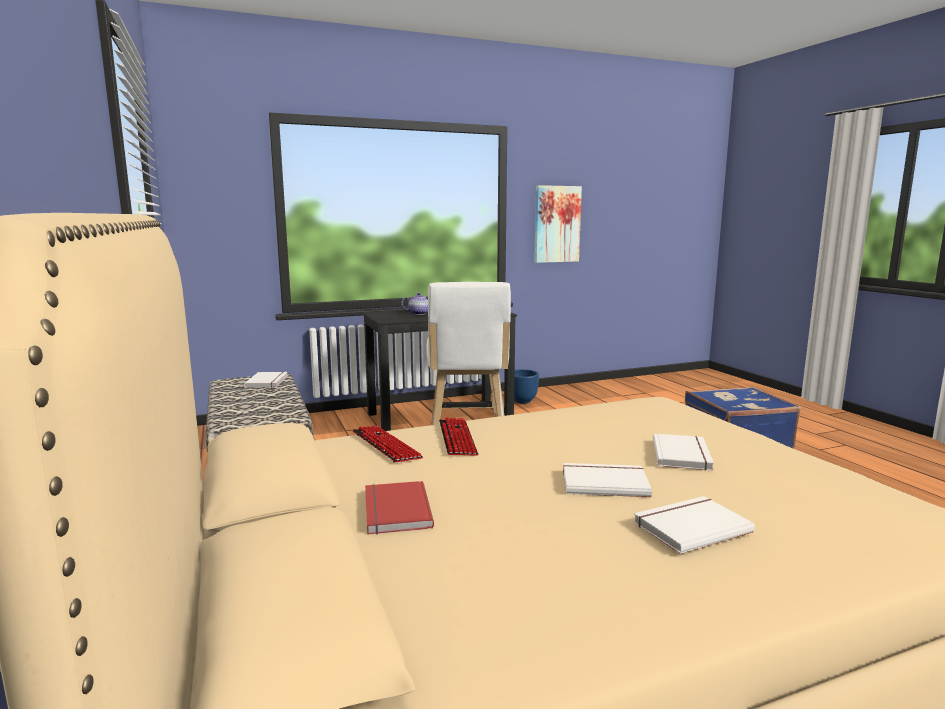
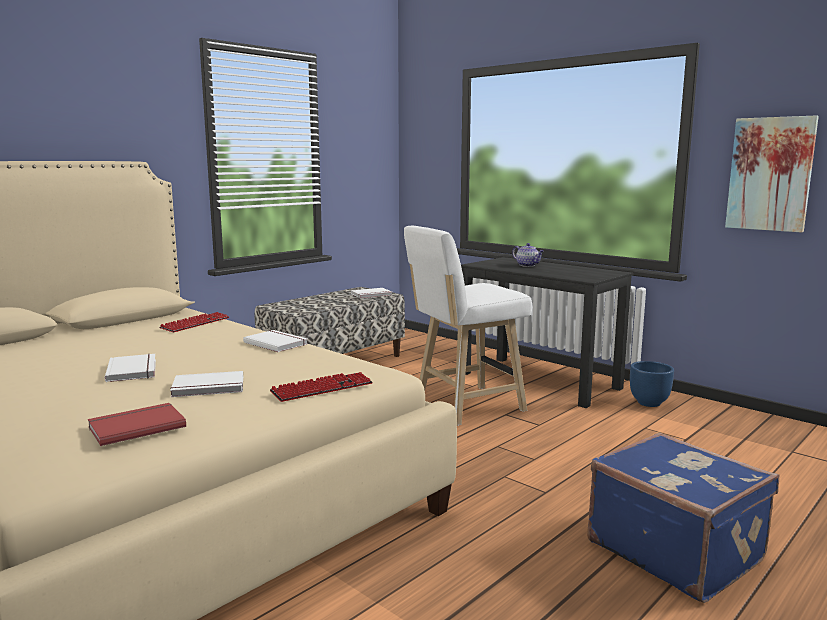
camera: 65 degrees right, 0 degrees up
red book [365,481,434,535] -> red book moved to [88,403,186,446]
keyboard [439,417,478,456] -> keyboard moved to [270,372,373,402]
white book [634,496,755,554] -> white book moved to [243,330,307,352]

